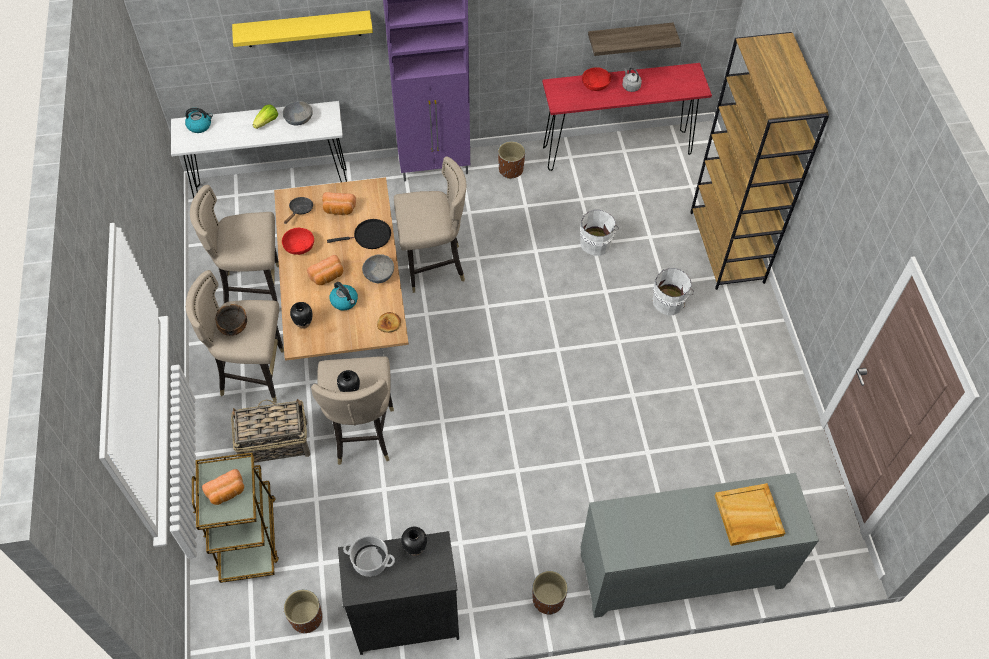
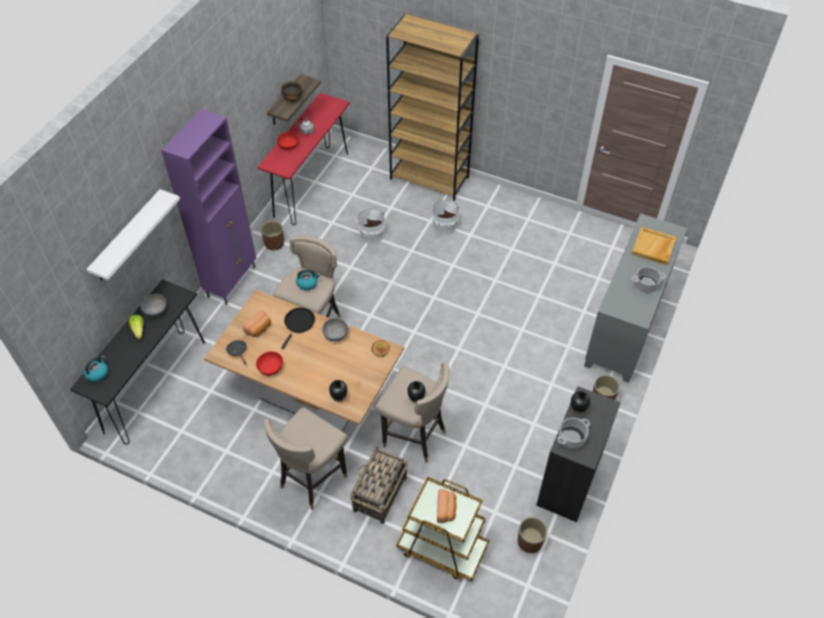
camera: 55 degrees left, 5 degrees down
white console table [171,101,347,199] -> black console table [70,279,205,445]
beige stool [190,185,279,303] -> none
bowl [215,304,247,336] -> bowl moved to [281,81,303,102]
yellow shelf [232,10,373,47] -> white shelf [86,189,180,280]
bread [307,255,343,285] -> none
kettle [330,282,358,310] -> kettle moved to [296,270,320,290]
none -> cooking pot [631,267,666,292]

